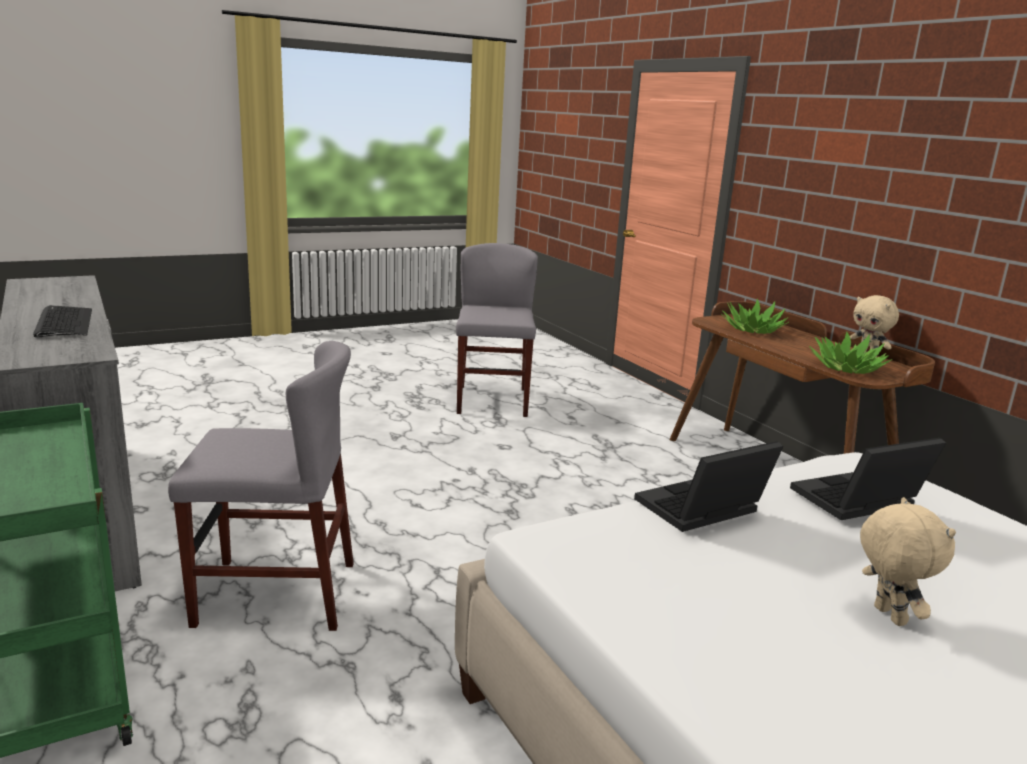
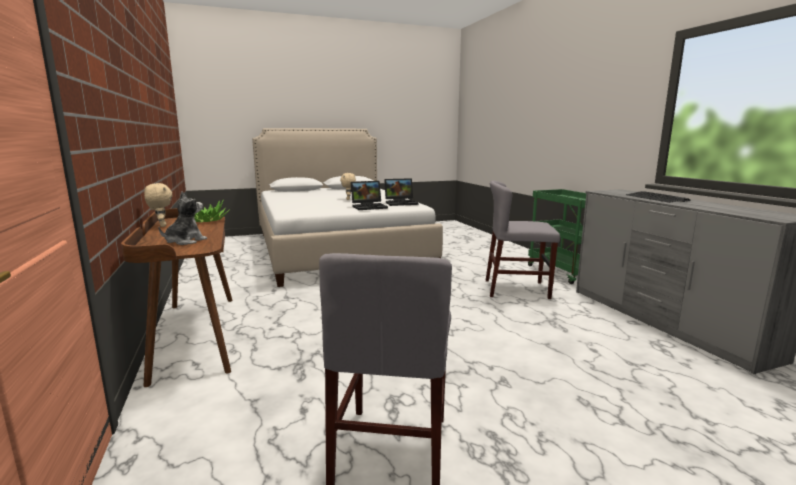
camera: 170 degrees left, 5 degrees down
potted plant [721,299,789,334] -> plush toy [158,191,207,245]
laptop [790,438,946,520] -> laptop moved to [384,178,418,206]

